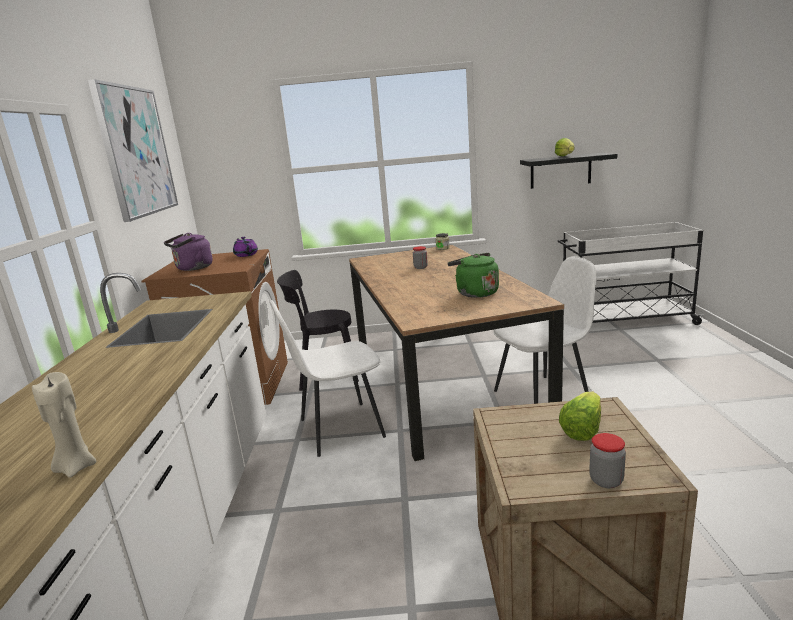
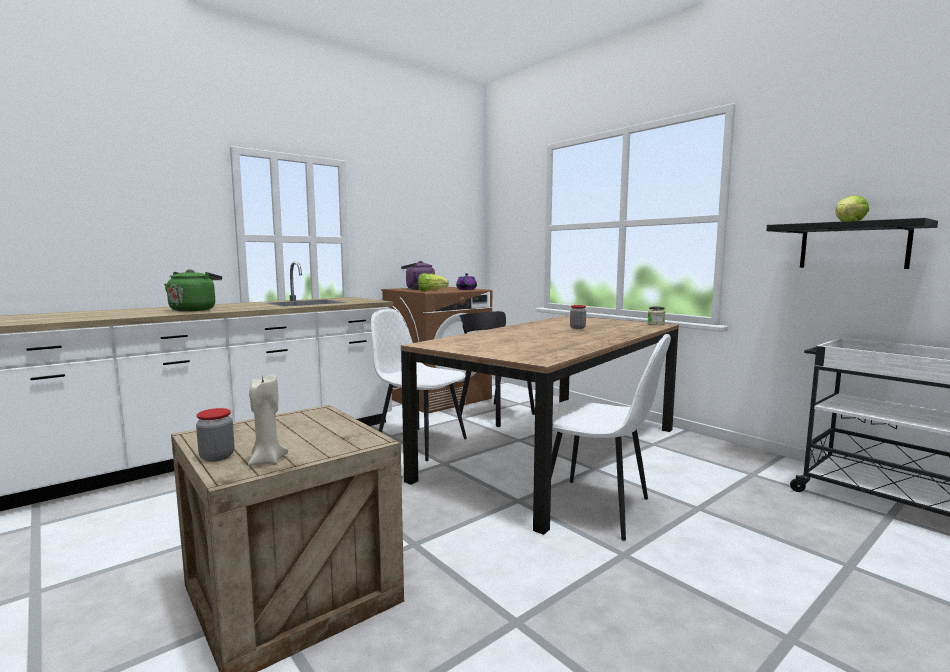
camera: 50 degrees right, 10 degrees down
beige candle [32,372,96,478] -> beige candle moved to [248,374,288,466]
picture [88,79,178,222] -> none
green kettle [448,253,499,298] -> green kettle moved to [164,269,222,312]
lettuce [559,392,601,441] -> lettuce moved to [418,273,449,292]

